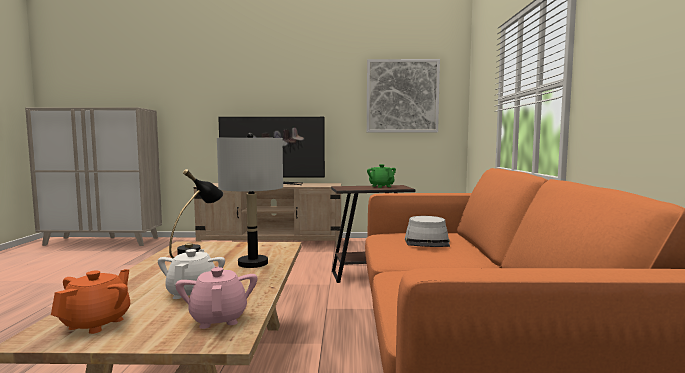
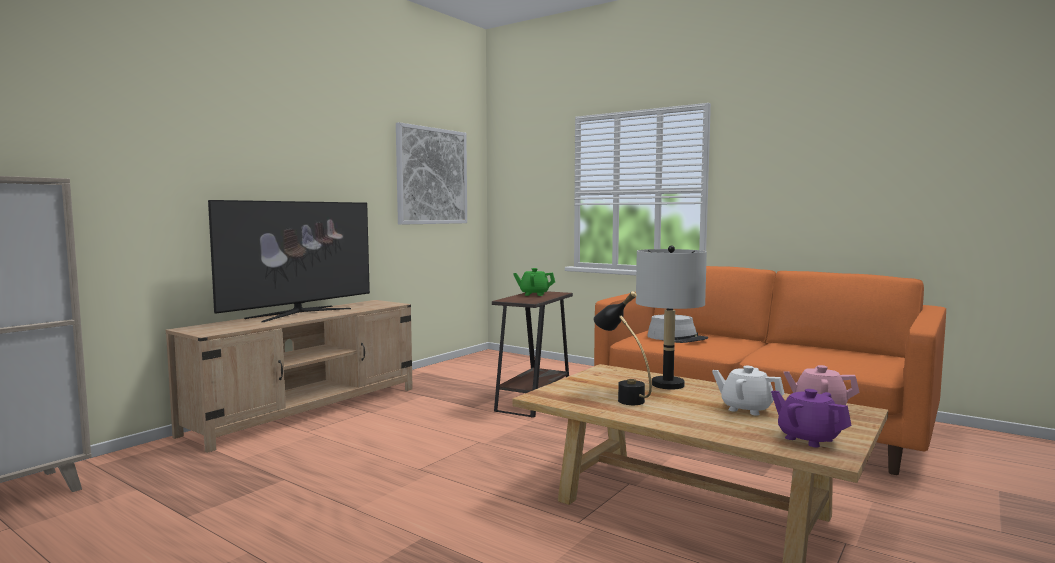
camera: 55 degrees left, 0 degrees up
orange teapot [51,269,130,334] -> purple teapot [771,389,852,447]

